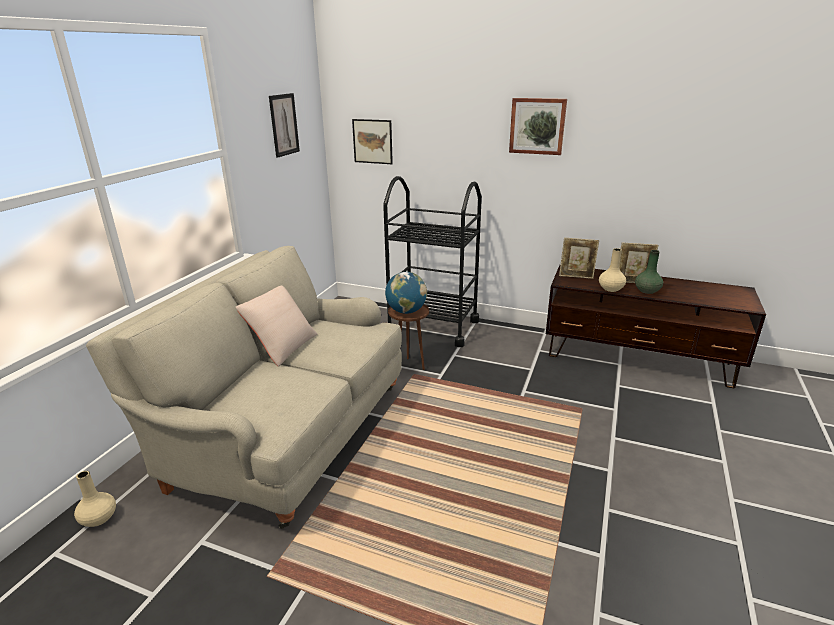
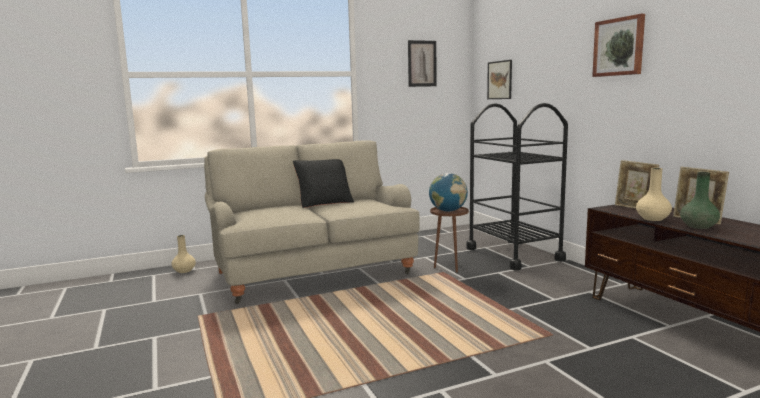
camera: 45 degrees right, 15 degrees down
beige pillow [235,286,318,367] -> black pillow [293,159,354,208]

